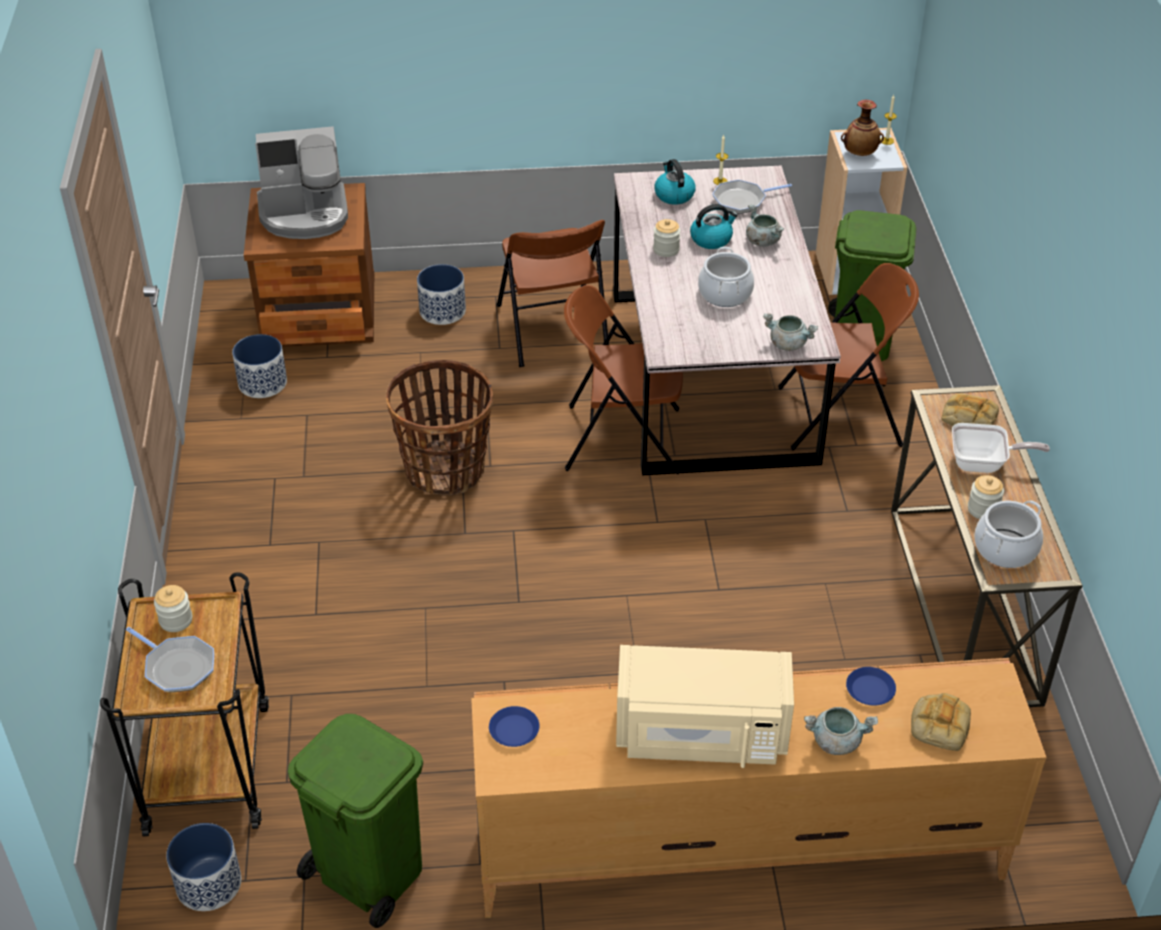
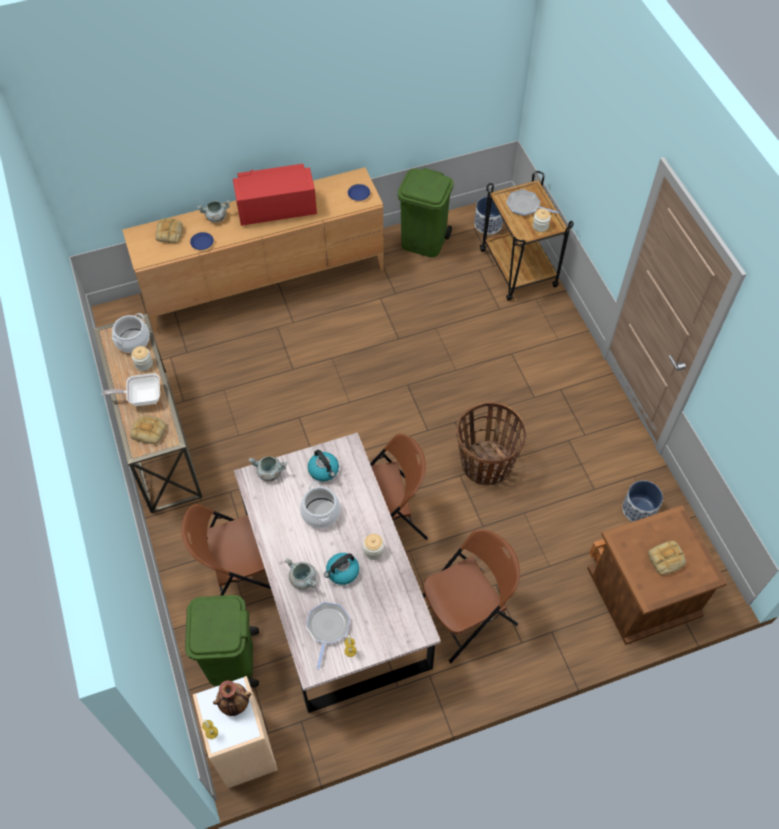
camera: 165 degrees right, 15 degrees up
coffee machine [255,126,348,239] -> bread [648,541,686,575]
planter [417,264,466,325] -> none
brown chair [496,220,609,367] -> brown chair turned 90 degrees clockwise [422,529,520,663]
beige microwave [616,645,794,768] -> red microwave [233,164,317,226]
kettle [654,159,696,205] -> kettle moved to [308,450,339,481]
frying pan [712,180,792,214] -> frying pan turned 45 degrees counterclockwise [306,602,350,669]

